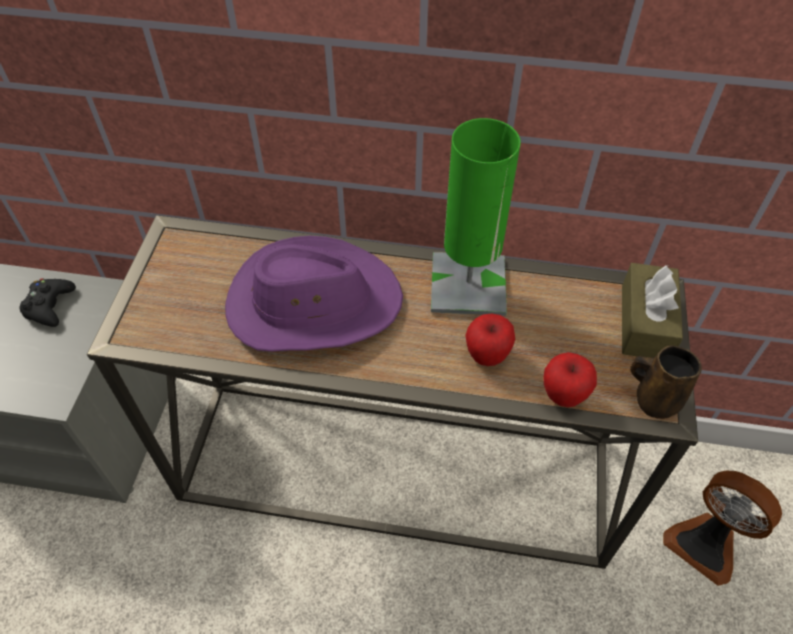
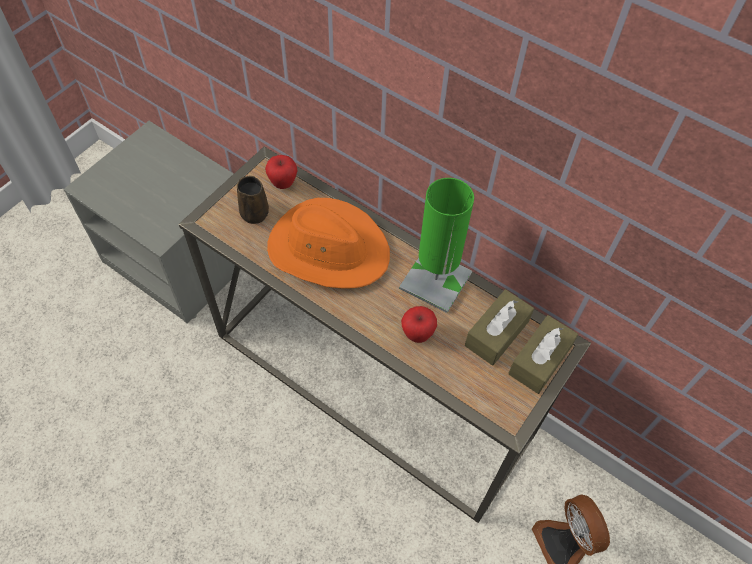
camera: 25 degrees right, 5 degrees up
black game controller [20,278,76,327] -> none
purple hat [225,236,403,352] -> orange hat [267,198,390,288]
apple [543,352,597,407] -> apple moved to [265,155,298,189]
brown mug [630,345,702,419] -> brown mug moved to [237,176,269,224]
none -> brown tissue box [465,289,534,366]

